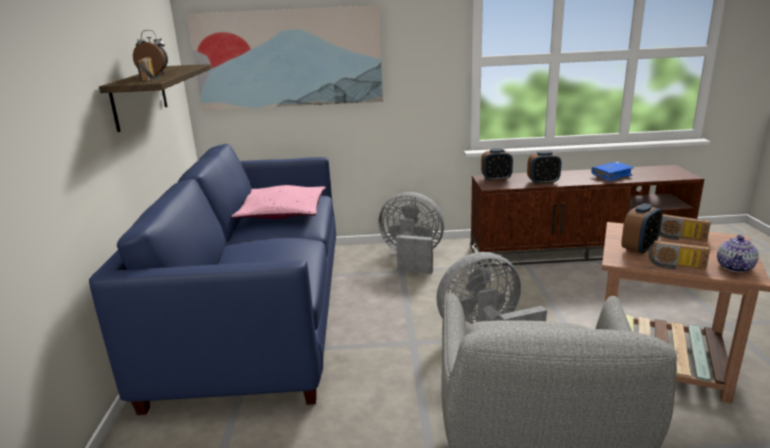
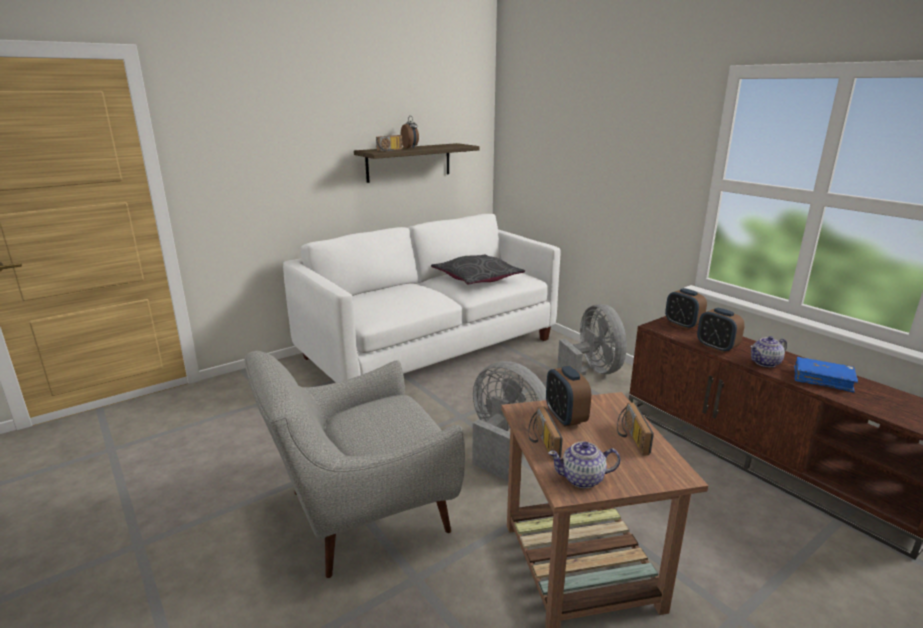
camera: 55 degrees right, 0 degrees up
blue sofa [89,144,336,415] -> white sofa [283,214,561,383]
picture [187,5,383,110] -> none
pink pillow [231,185,326,219] -> grey pillow [431,254,525,285]
alarm clock [621,203,662,255] -> alarm clock turned 60 degrees clockwise [546,366,591,427]
none -> teapot [750,336,787,367]

